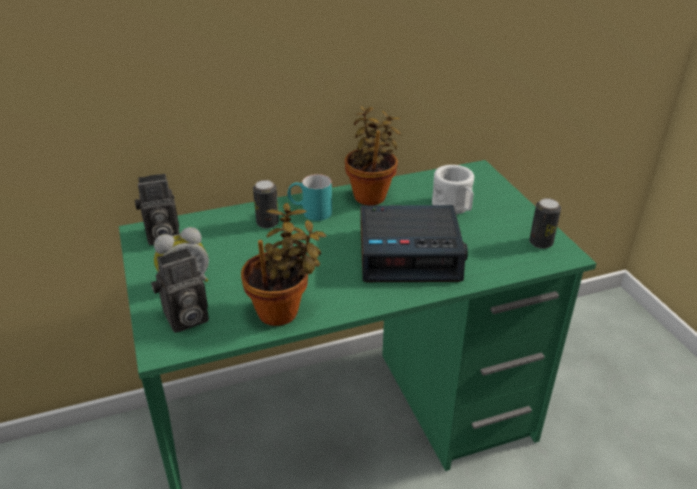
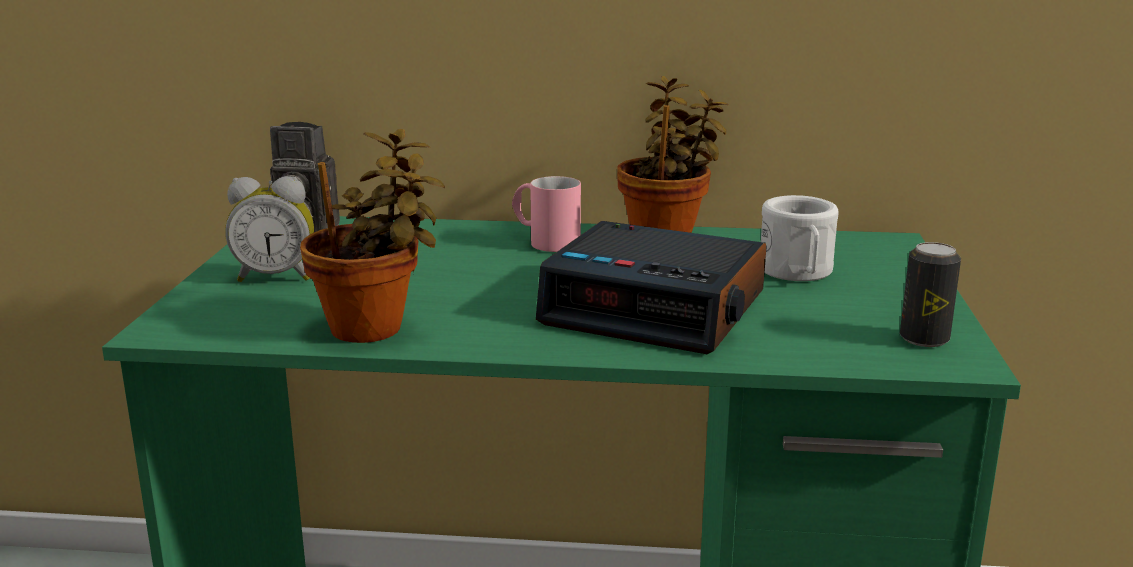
camera: 25 degrees right, 15 degrees down
camera [151,248,209,333] -> none
can [253,180,279,228] -> none
turquoise mug [287,174,332,221] -> pink mug [512,176,581,252]

